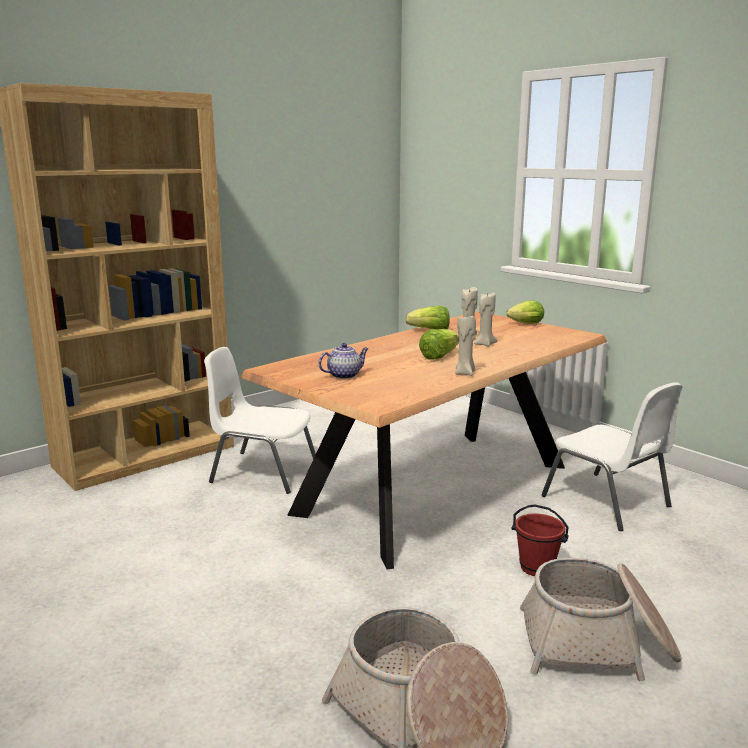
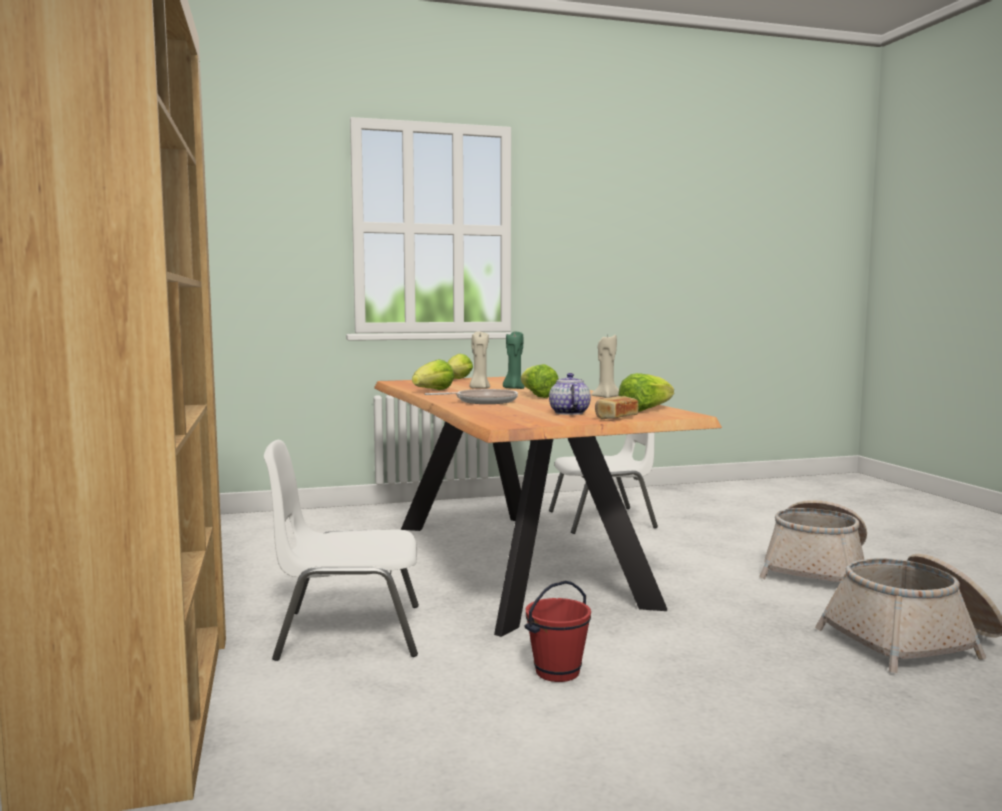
camera: 65 degrees left, 10 degrees down
white chair [204,347,316,494] -> white chair turned 45 degrees clockwise [264,440,419,661]
beige candle [474,292,498,347] -> green candle [503,332,525,389]
red bucket [512,504,569,576] -> red bucket moved to [524,580,591,682]
none -> frying pan [425,389,518,404]
none -> bread [595,396,638,419]
none -> lettuce [618,373,674,412]

